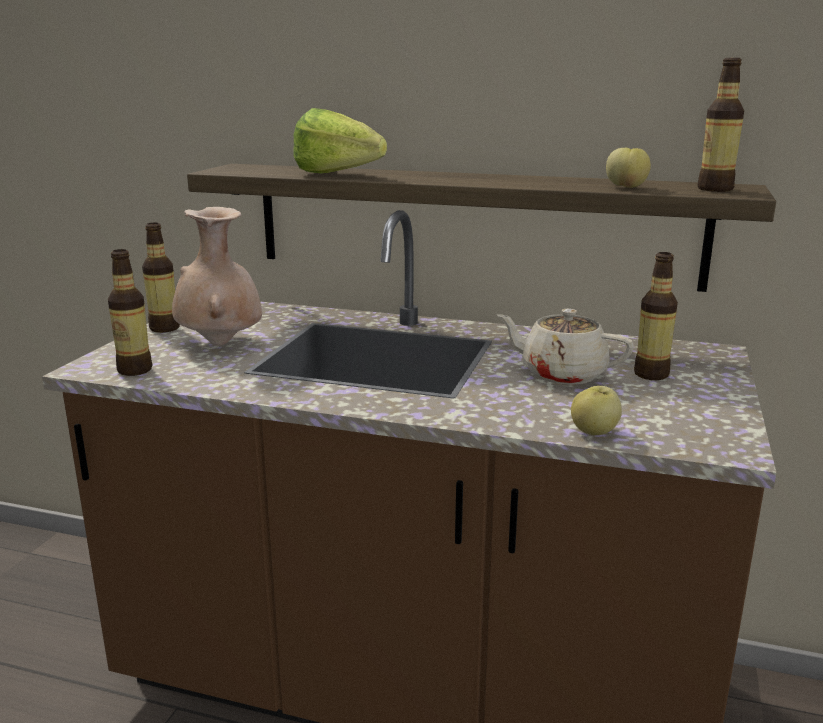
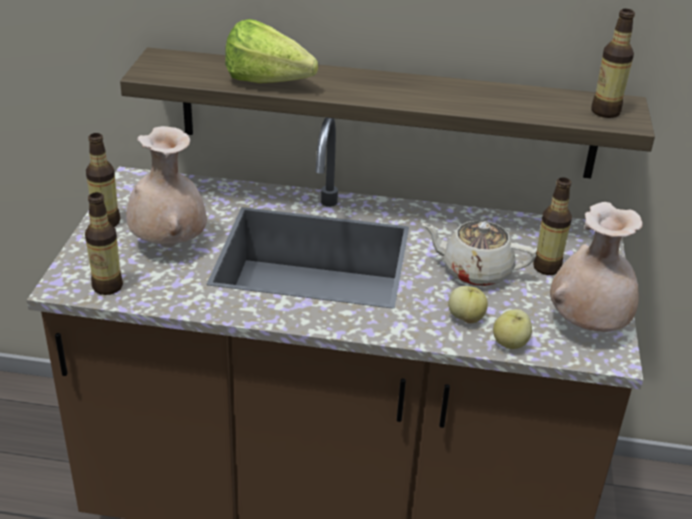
camera: 10 degrees left, 15 degrees up
apple [606,148,651,188] -> apple moved to [448,286,488,323]
none -> beige vase [550,202,643,332]

